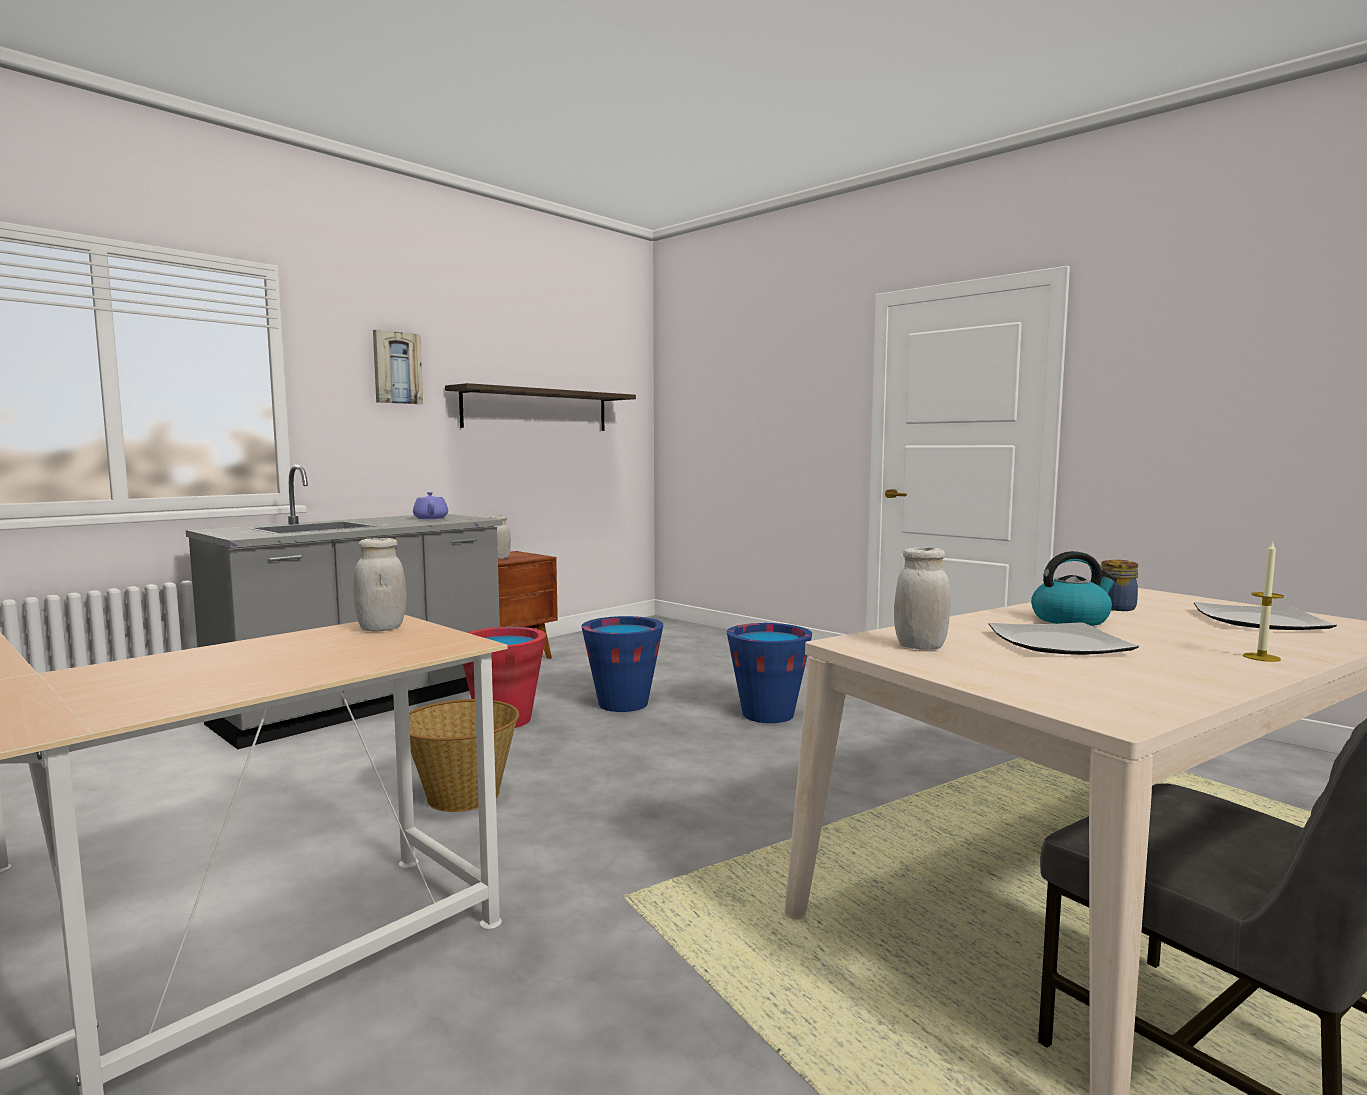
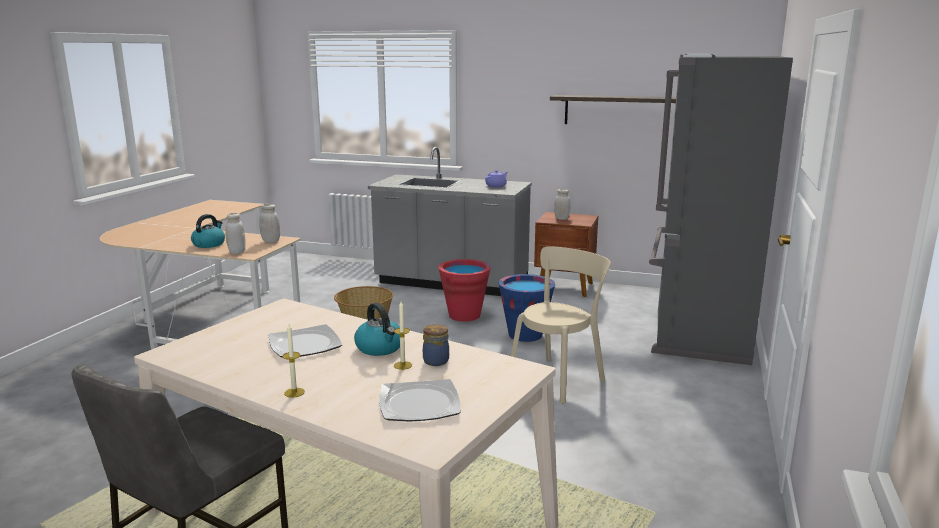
camera: 65 degrees right, 10 degrees up
picture [373,329,423,404] -> none
blue bucket [727,623,812,723] -> beige chair [511,246,611,404]
white jar [894,547,950,650] -> white jar moved to [225,213,246,254]
none -> kettle [191,214,225,248]
none -> candle [394,302,412,370]
none -> grey fridge [649,54,793,365]

